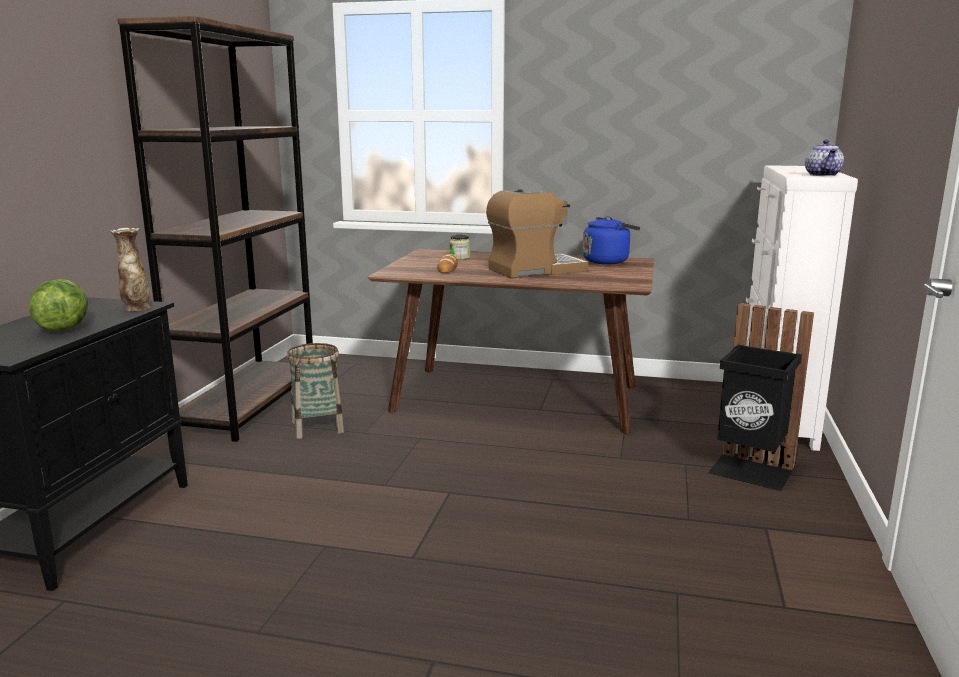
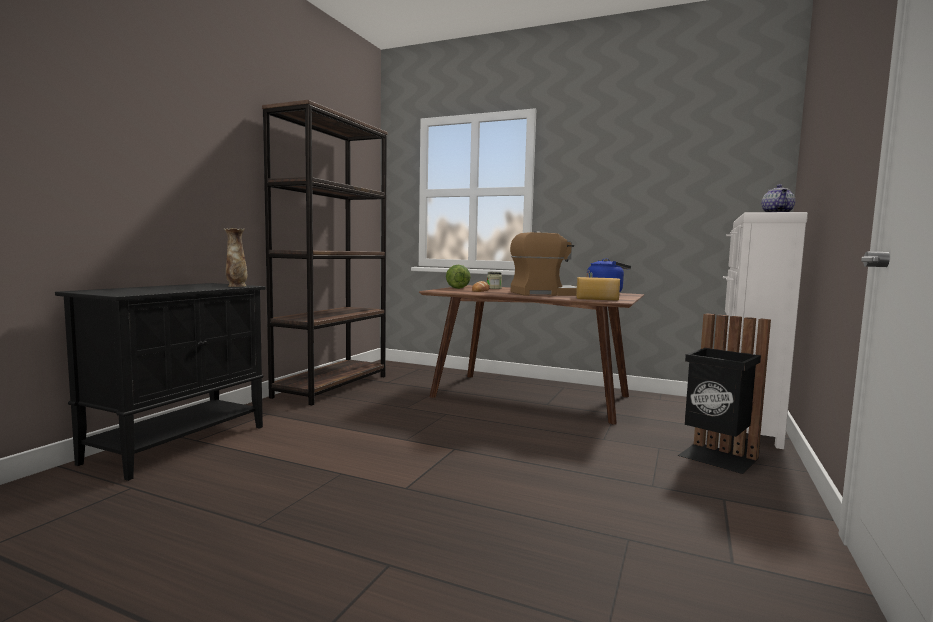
camera: 10 degrees right, 10 degrees down
lettuce [29,279,88,331] -> lettuce moved to [446,265,471,289]
basket [287,343,344,439] -> none
none -> bread [576,277,620,300]

